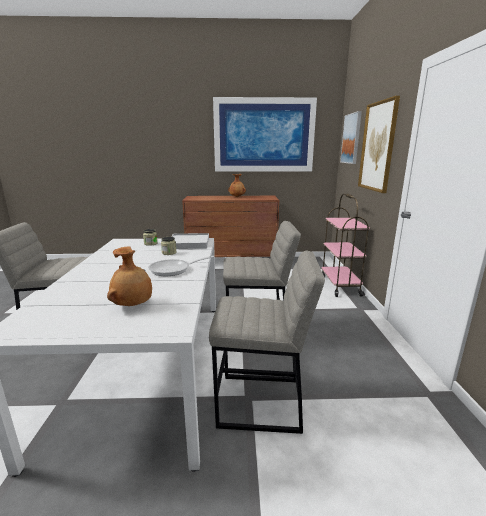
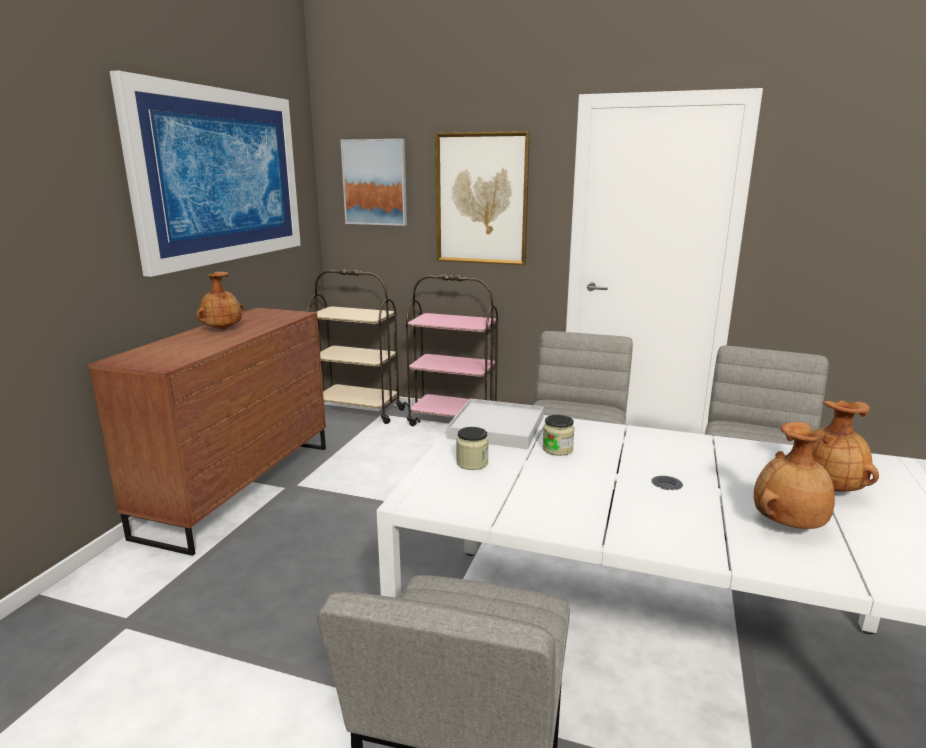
camera: 70 degrees left, 0 degrees up
frying pan [148,256,214,276] -> none
none -> beige cart [307,269,408,424]
none -> brown vase [754,422,835,529]

